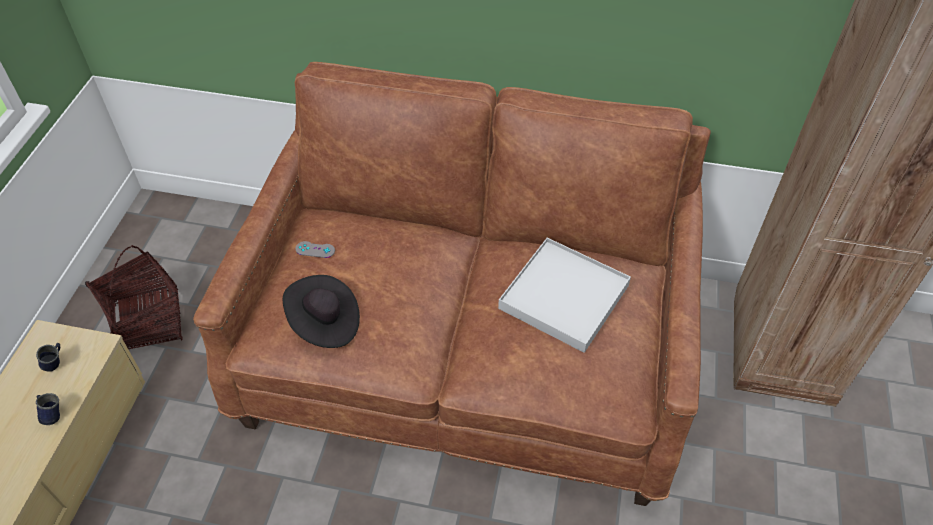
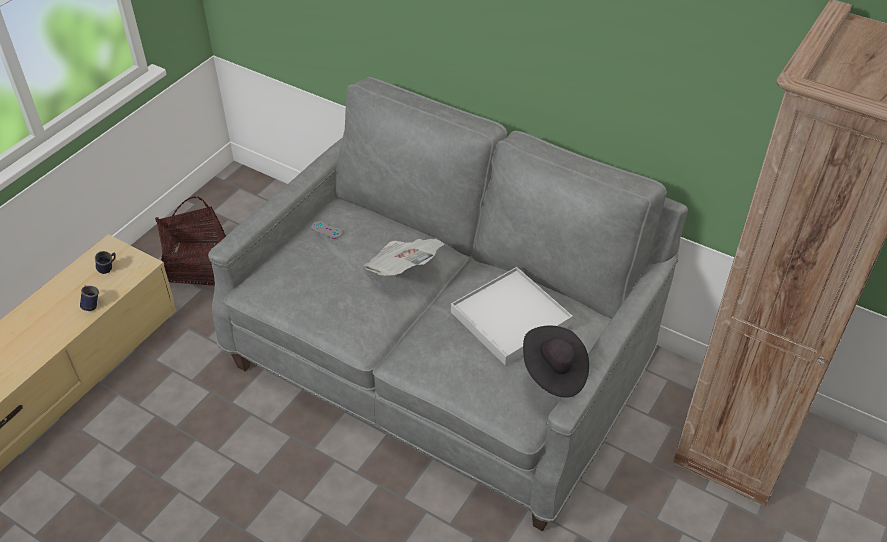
camera: 20 degrees right, 5 degrees down
brown sofa [193,62,711,506] -> grey sofa [208,77,688,531]
black hat [283,275,360,348] -> black hat moved to [523,326,589,398]
none -> newspaper [363,238,444,276]

